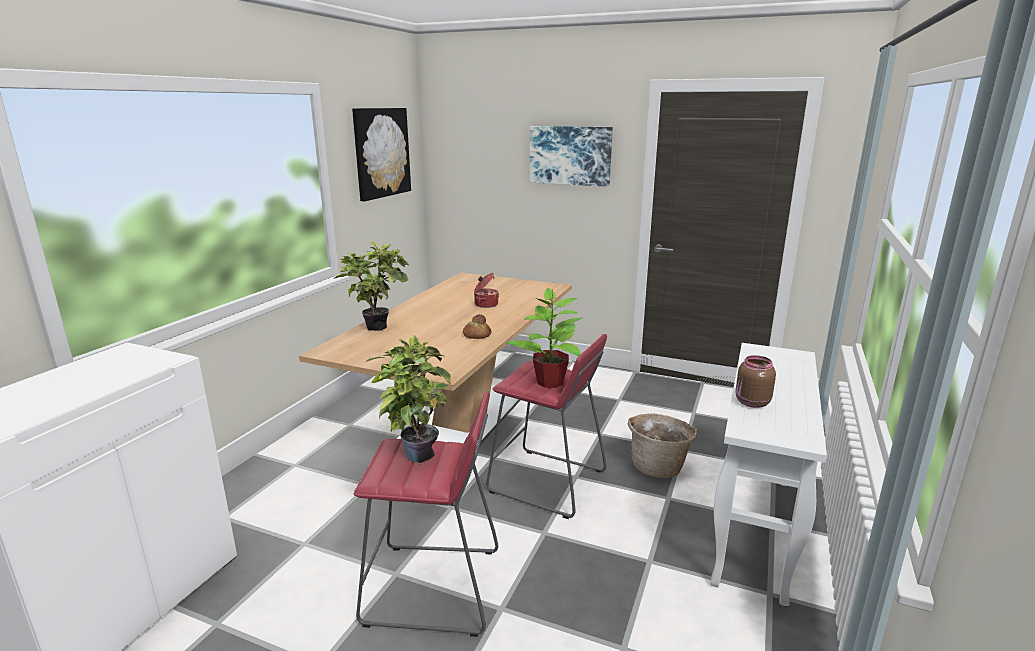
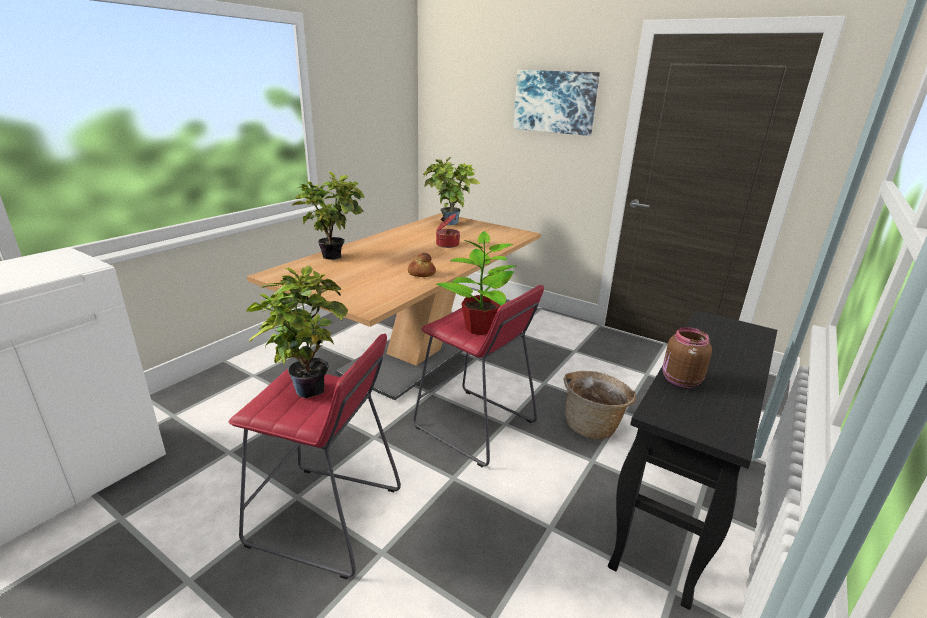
camera: 10 degrees right, 5 degrees up
picture [352,108,411,201] -> none
white console table [710,343,827,606] -> black console table [608,310,777,610]
none -> potted plant [423,157,480,225]

